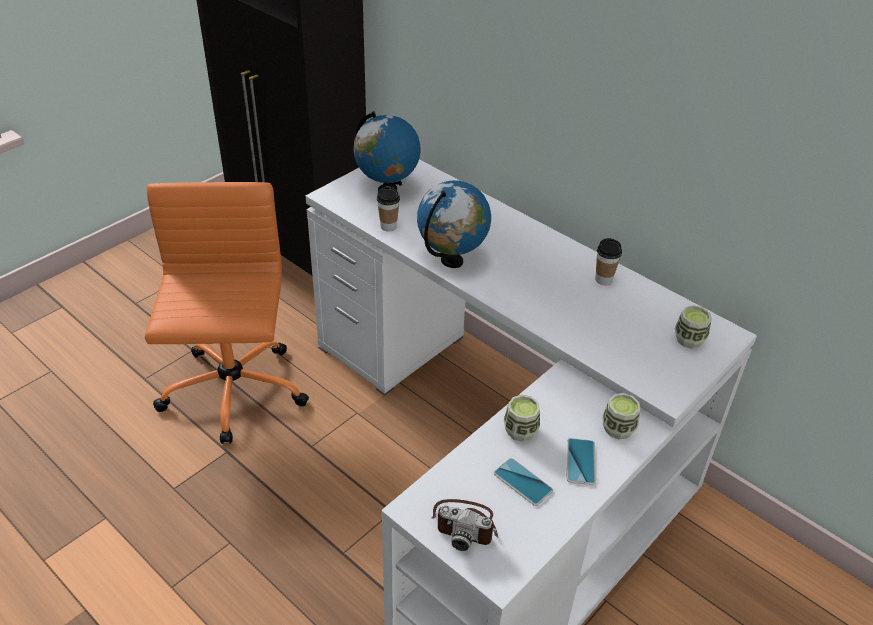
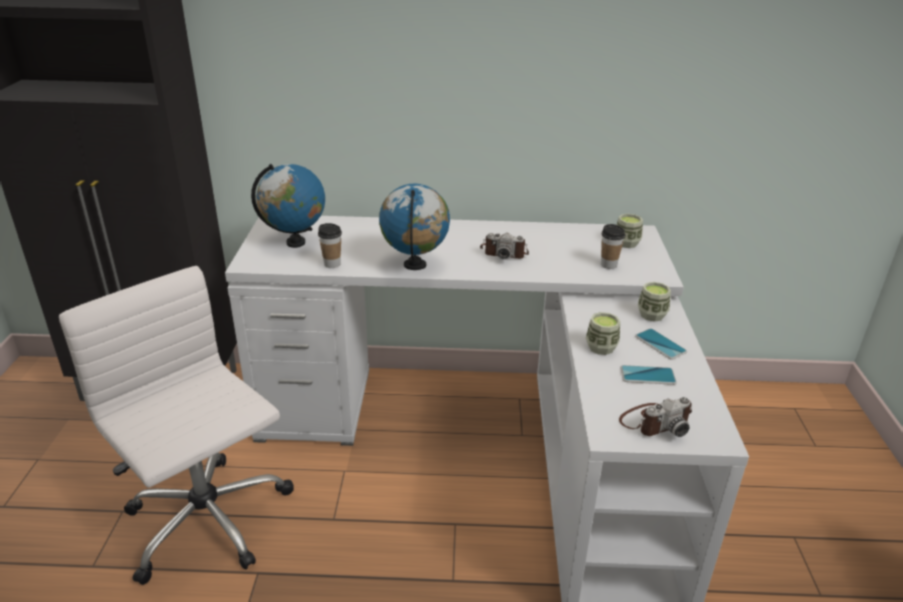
camera: 40 degrees left, 10 degrees down
orange office chair [145,182,309,444] -> white office chair [59,266,294,585]
cup [595,238,622,285] -> cup moved to [601,224,625,269]
none -> camera [480,233,529,259]

